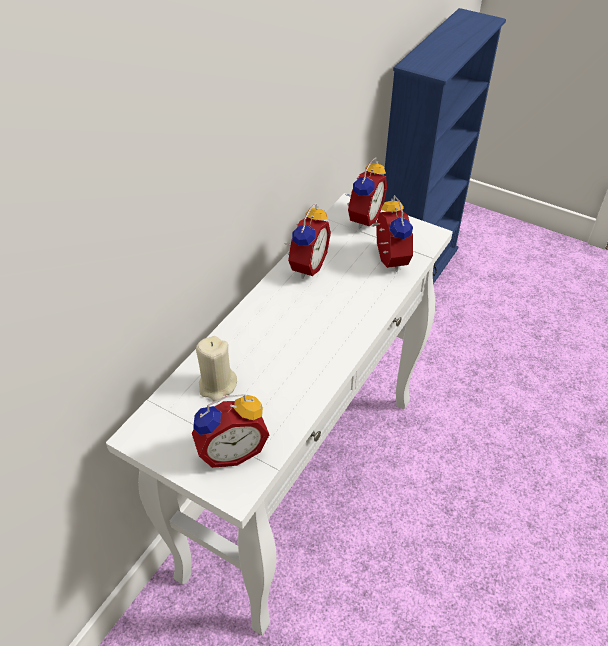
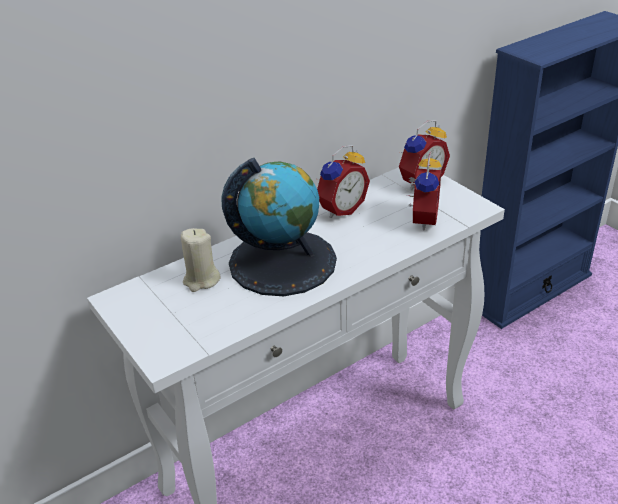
camera: 25 degrees right, 10 degrees down
alarm clock [192,394,269,468] -> none
none -> globe [221,158,337,296]

